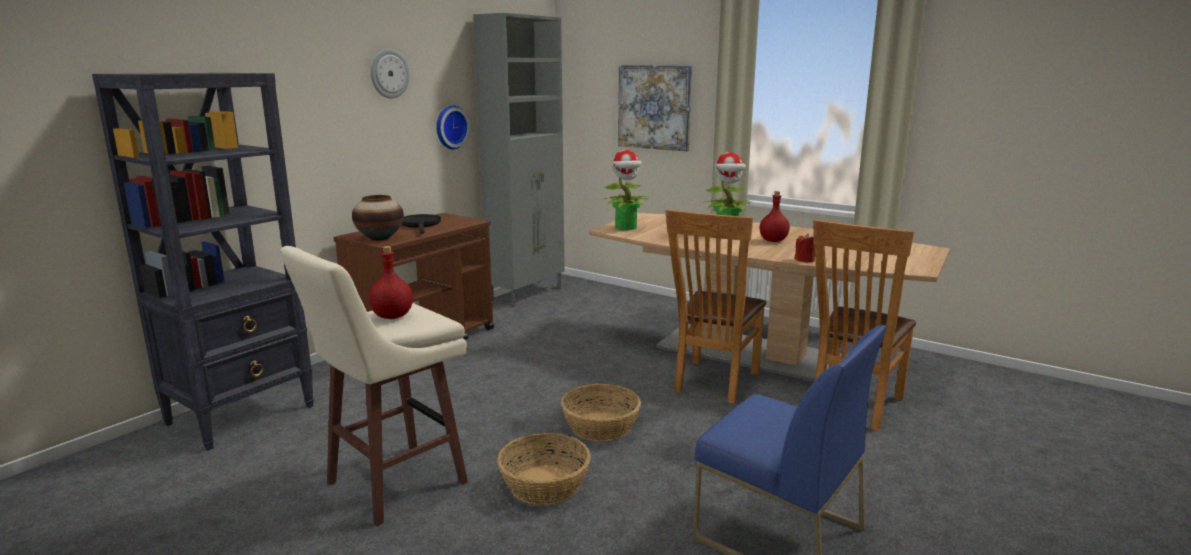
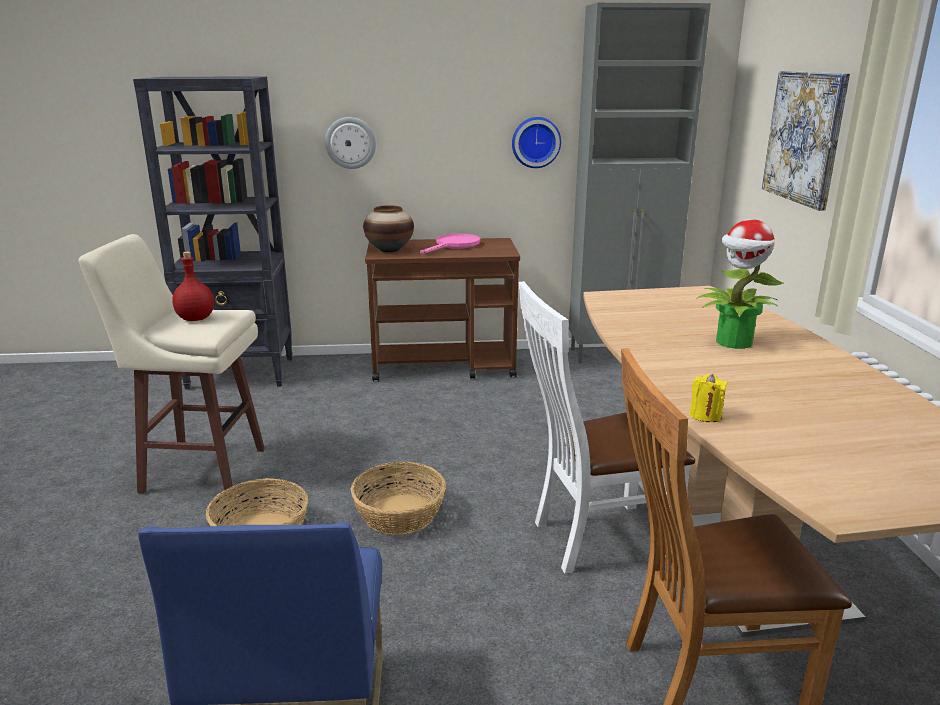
camera: 50 degrees right, 5 degrees up
wall clock [370,49,410,99] -> wall clock moved to [325,117,376,169]
black frying pan [402,214,441,234] -> pink frying pan [420,233,480,254]
potted plant [604,150,648,230] -> none
brown chair [665,210,766,404] -> white chair [519,281,695,574]
red bottle [760,191,790,242] -> none
red candle [795,233,815,262] -> yellow candle [689,374,727,422]

